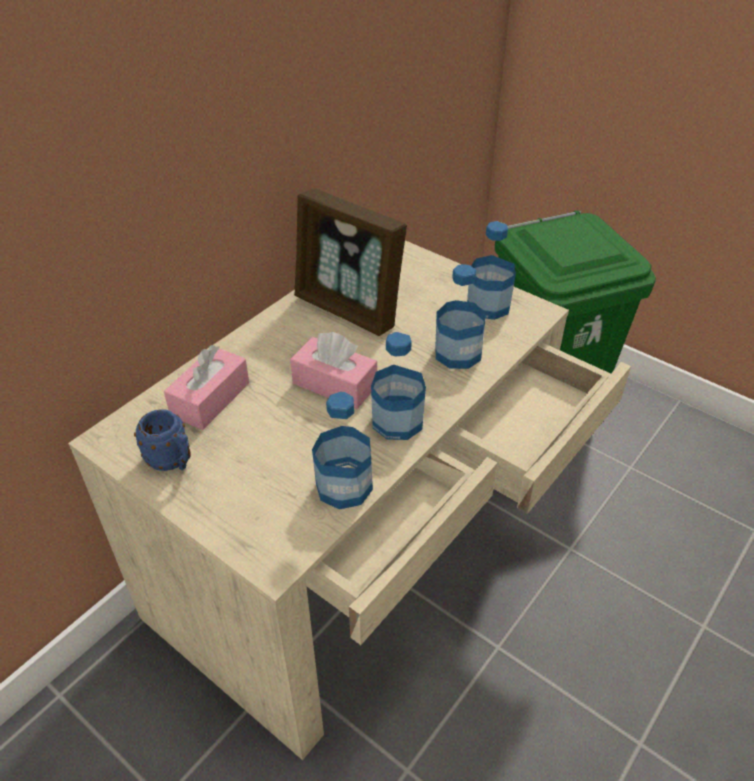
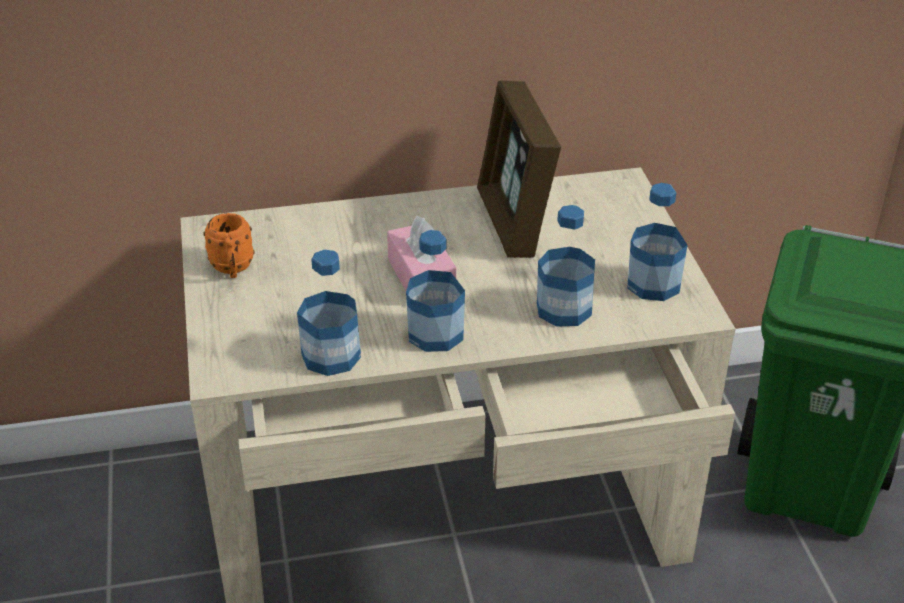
camera: 40 degrees right, 5 degrees down
blue mug [134,409,190,471] -> orange mug [203,213,254,278]
pink tissue box [164,345,249,430] -> none

